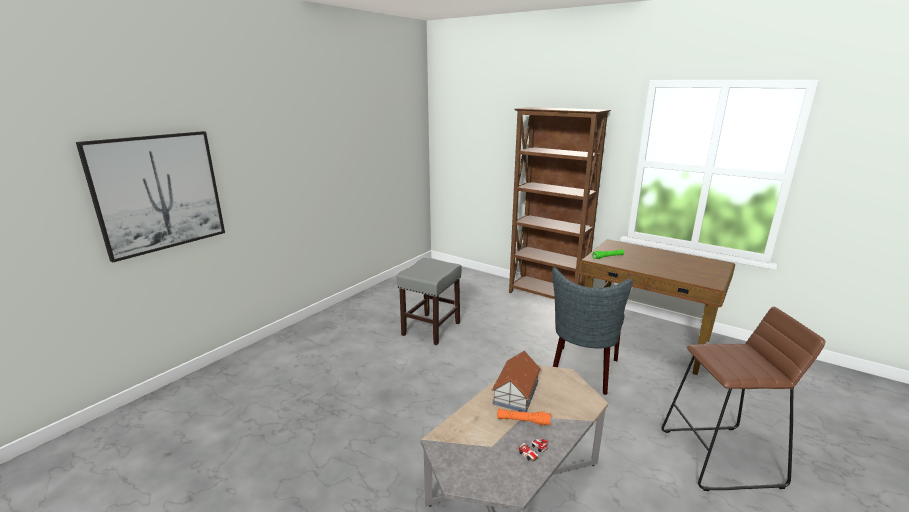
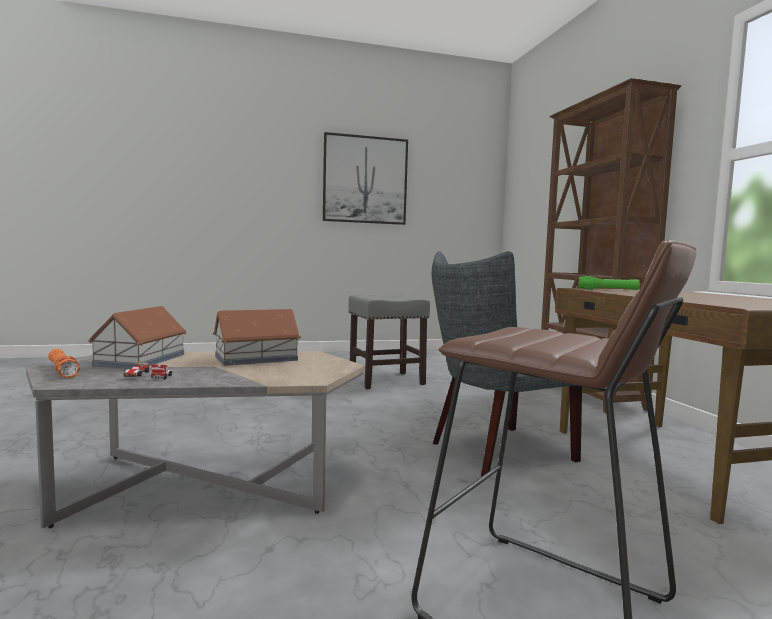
camera: 40 degrees right, 15 degrees down
picture [76,131,225,263] -> picture moved to [323,132,408,225]
orange flashlight [497,409,551,426] -> orange flashlight moved to [48,349,80,378]
none -> toy house [88,306,187,369]

